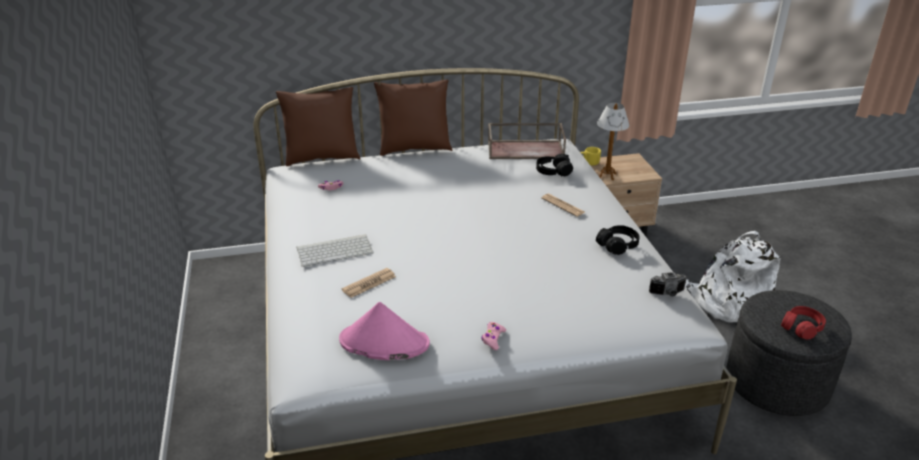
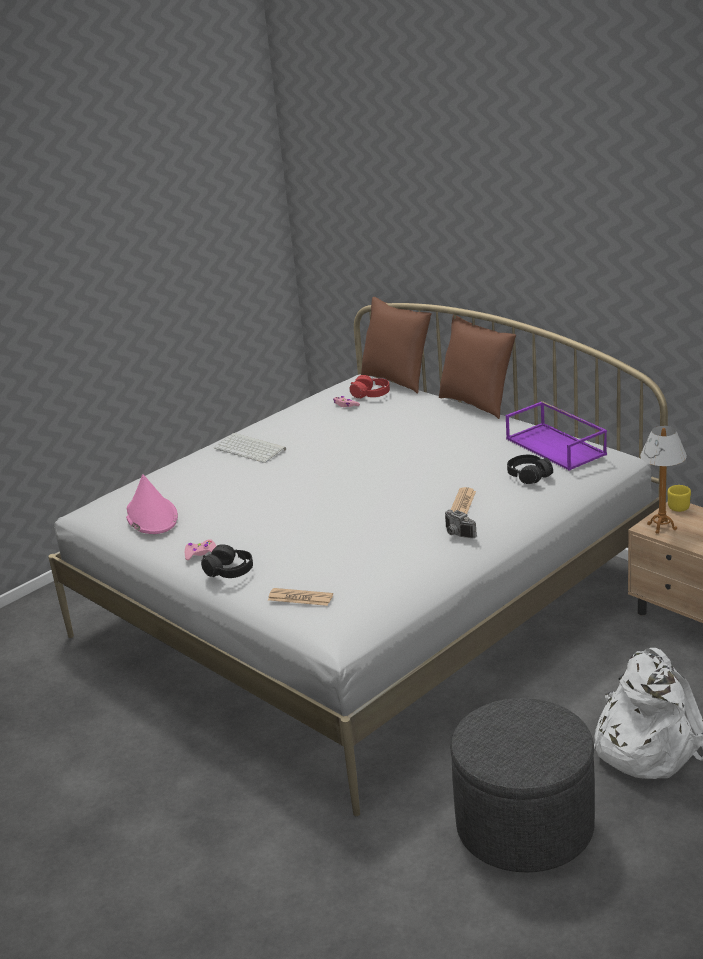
camera: 60 degrees right, 5 degrees down
newspaper [341,268,396,298] -> newspaper moved to [268,588,333,606]
brown tray [488,123,566,159] -> purple tray [506,401,607,471]
black headphones [596,225,640,255] -> black headphones moved to [201,544,253,578]
camera [649,272,687,297] -> camera moved to [445,510,477,538]
red headphones [781,306,826,339] -> red headphones moved to [349,375,390,399]

